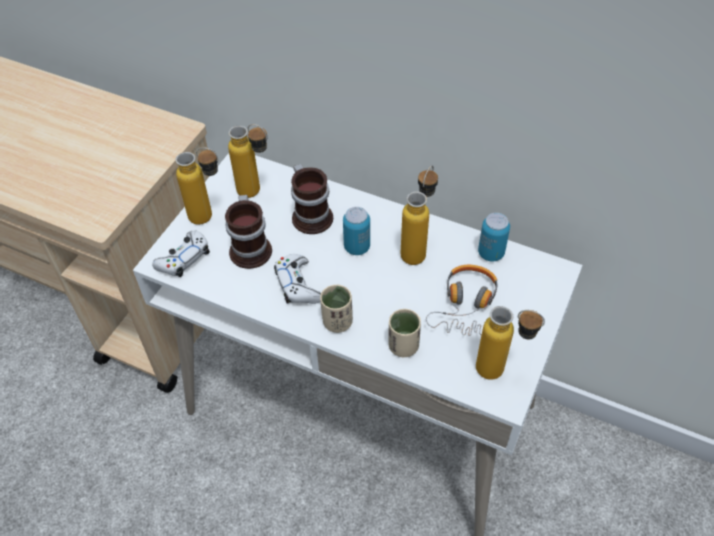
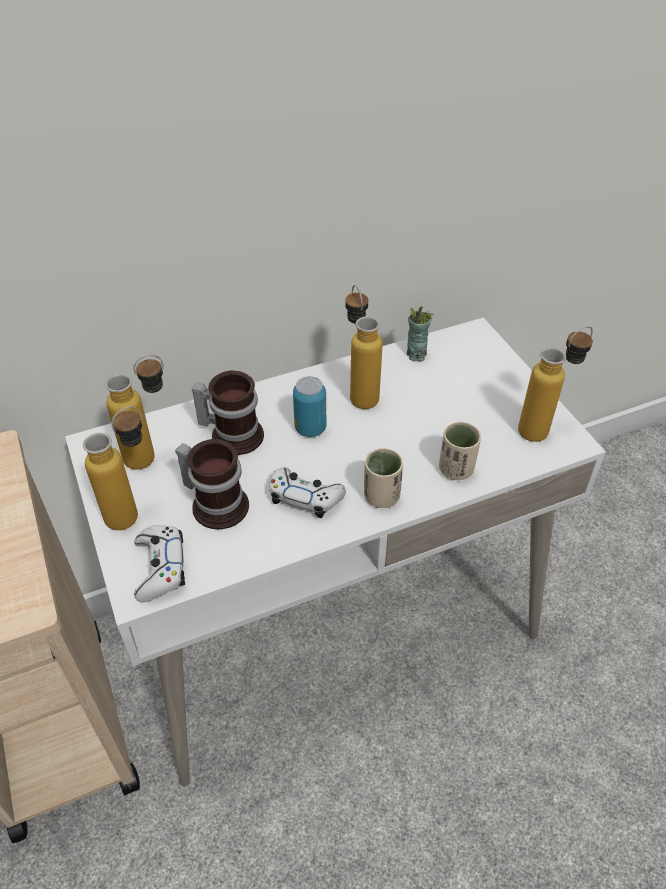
camera: 50 degrees left, 5 degrees down
headphones [426,265,498,336] -> none
can [478,213,510,261] -> cup [407,306,434,362]

